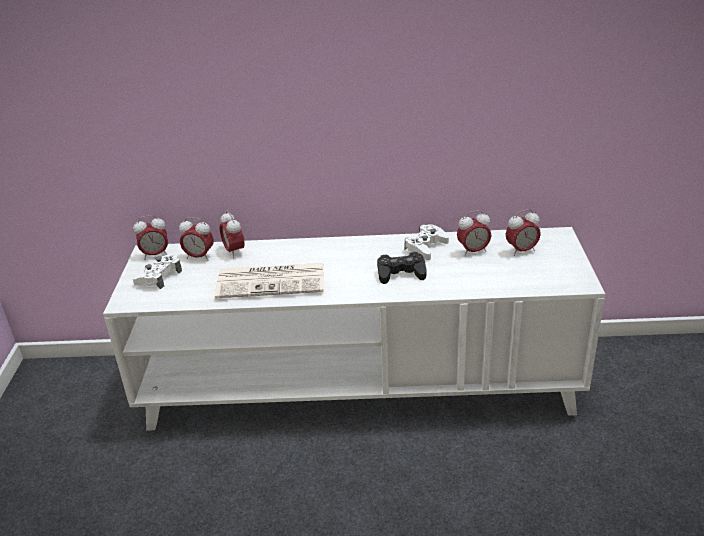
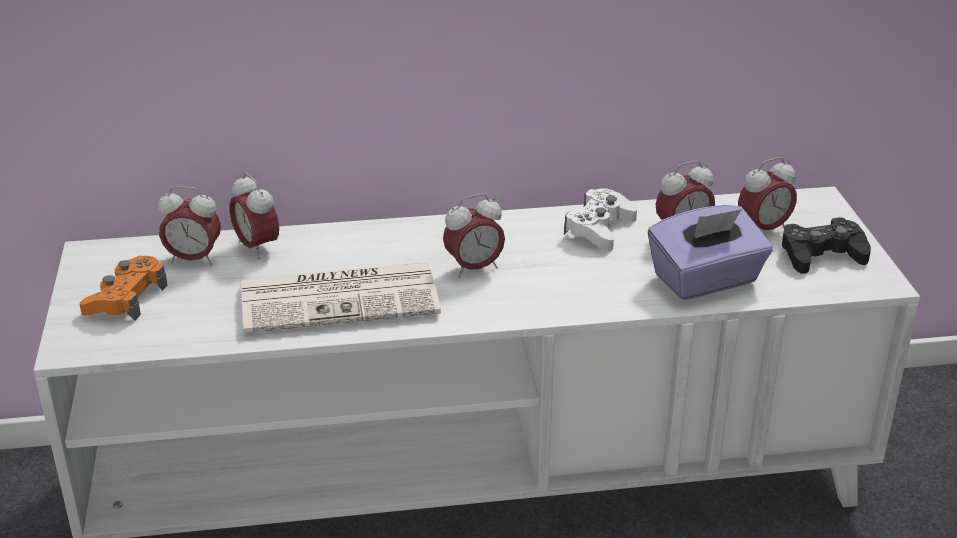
camera: 10 degrees left, 0 degrees up
alarm clock [133,215,168,260] -> alarm clock moved to [443,194,505,278]
white game controller [133,254,182,289] -> orange game controller [79,256,168,320]
black game controller [377,252,427,284] -> black game controller moved to [782,217,871,274]
none -> purple tissue box [648,205,773,300]

